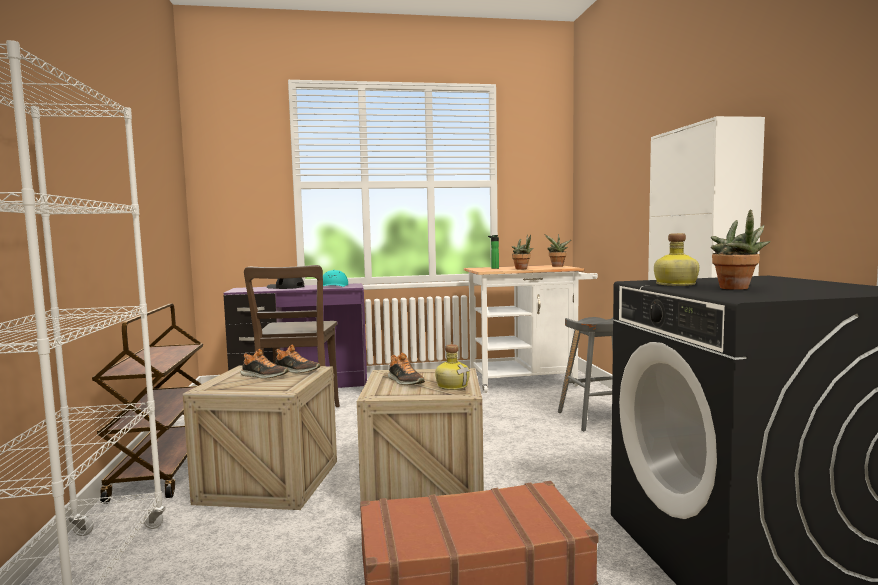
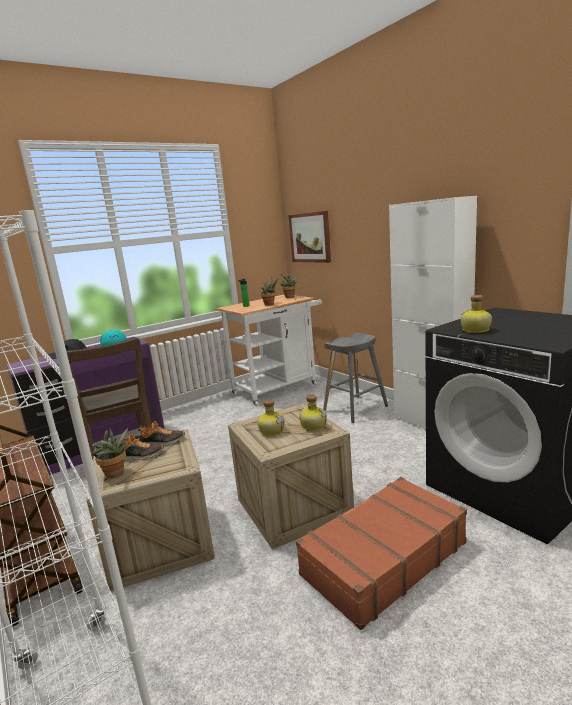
camera: 25 degrees left, 10 degrees up
shoe [388,352,425,385] -> bottle [257,399,285,436]
potted plant [711,210,771,290] -> potted plant moved to [91,428,130,478]
none -> picture [288,211,331,263]

